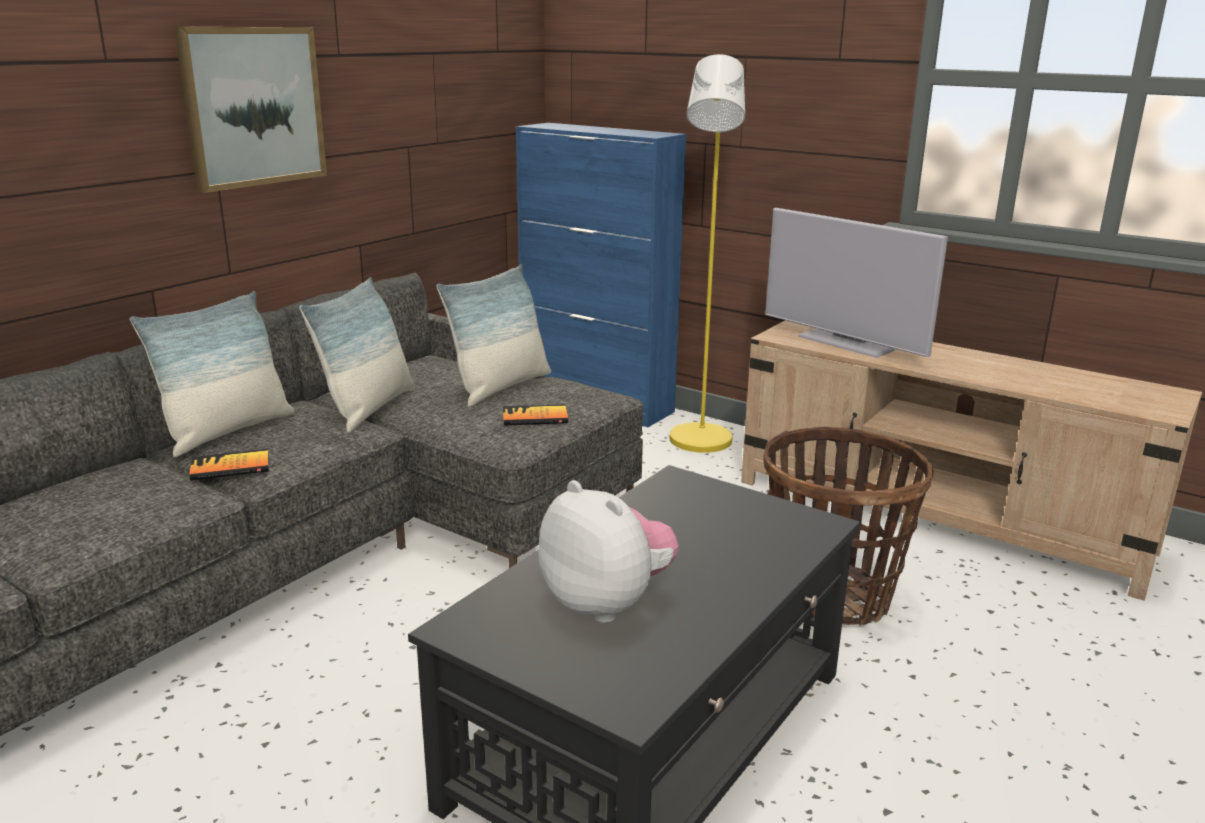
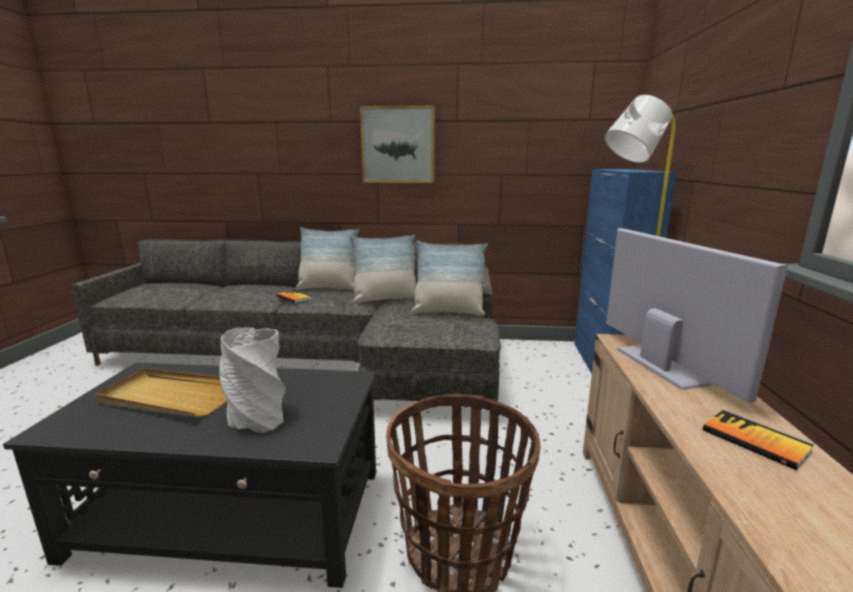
camera: 60 degrees right, 5 degrees down
book [503,404,568,425] -> book moved to [703,410,814,470]
plush toy [539,480,679,623] -> beige tray [95,369,227,417]
television [765,208,948,358] -> television turned 150 degrees clockwise [606,228,788,403]
none -> grey vase [219,328,286,433]

